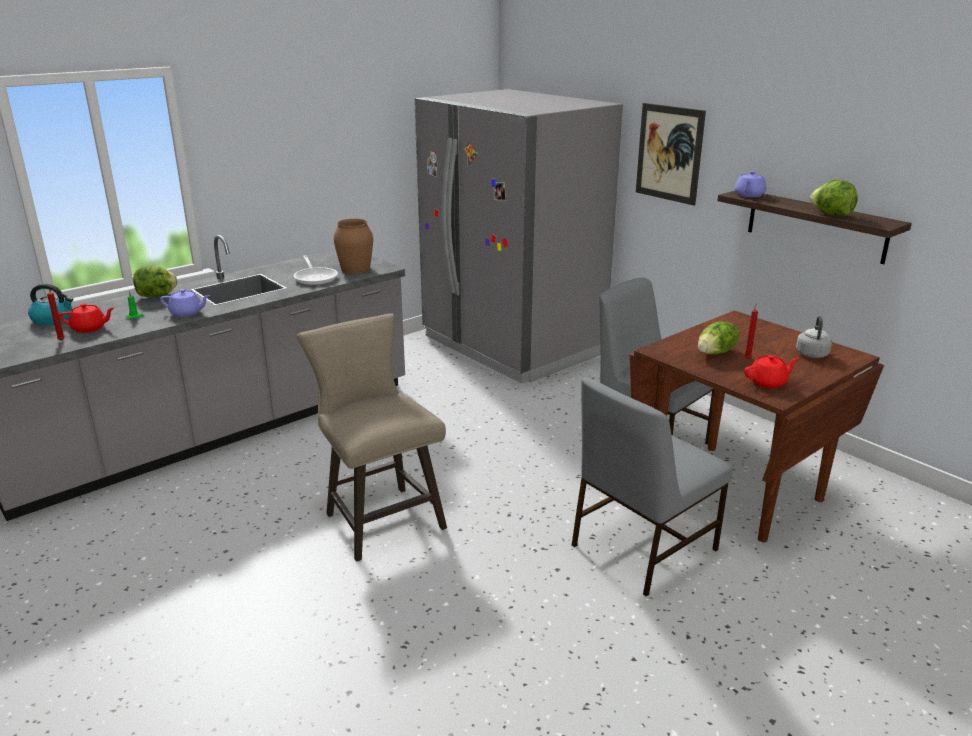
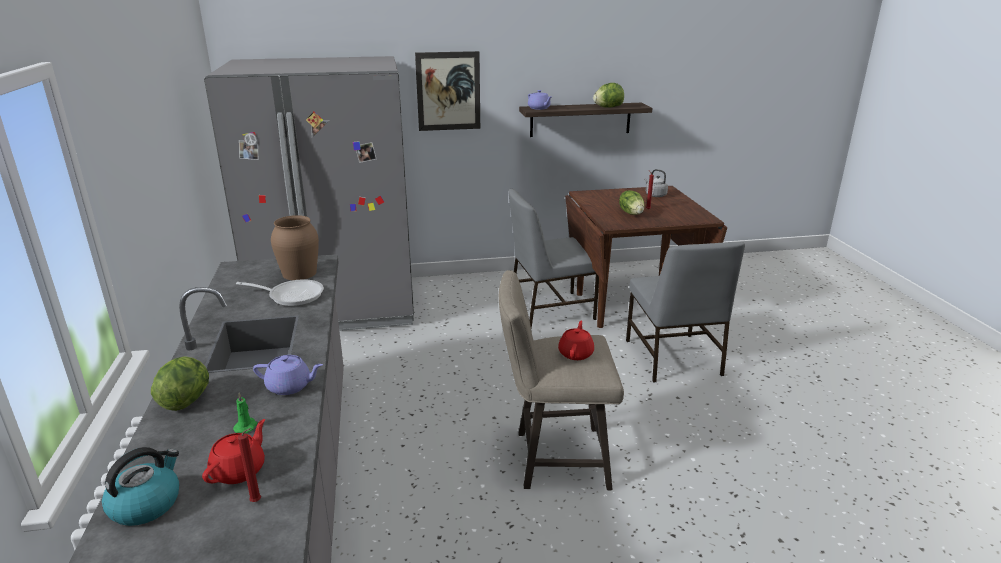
camera: 60 degrees left, 0 degrees up
purple teapot [160,289,210,317] -> purple teapot turned 60 degrees clockwise [253,355,323,395]
red teapot [744,355,799,388] -> red teapot moved to [558,320,594,360]

